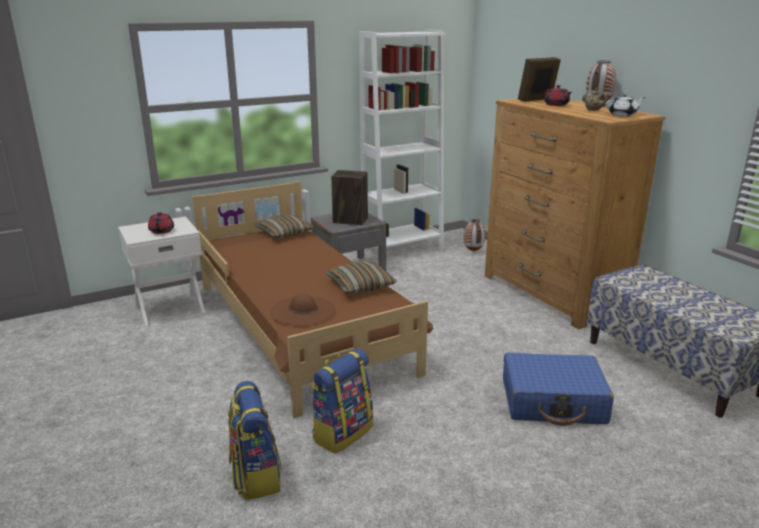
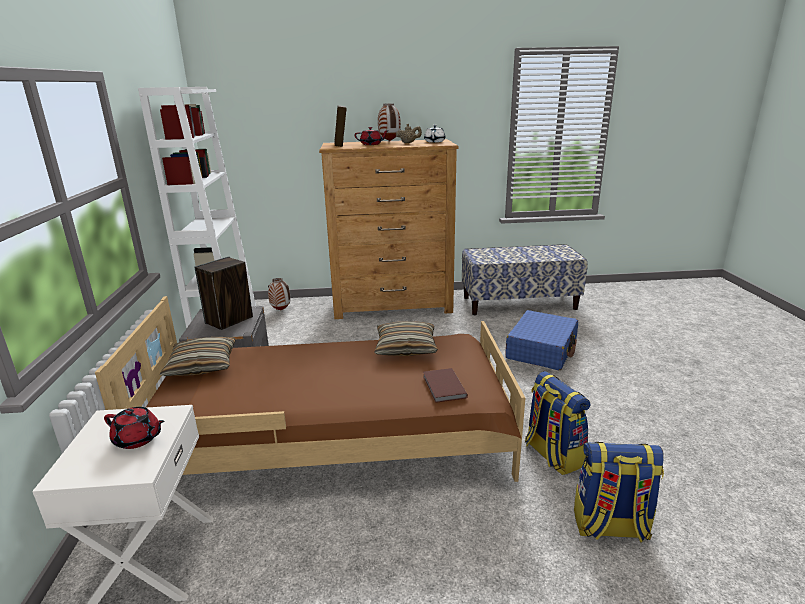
camera: 65 degrees left, 0 degrees up
brown hat [271,293,335,326] -> brown book [423,368,468,403]

